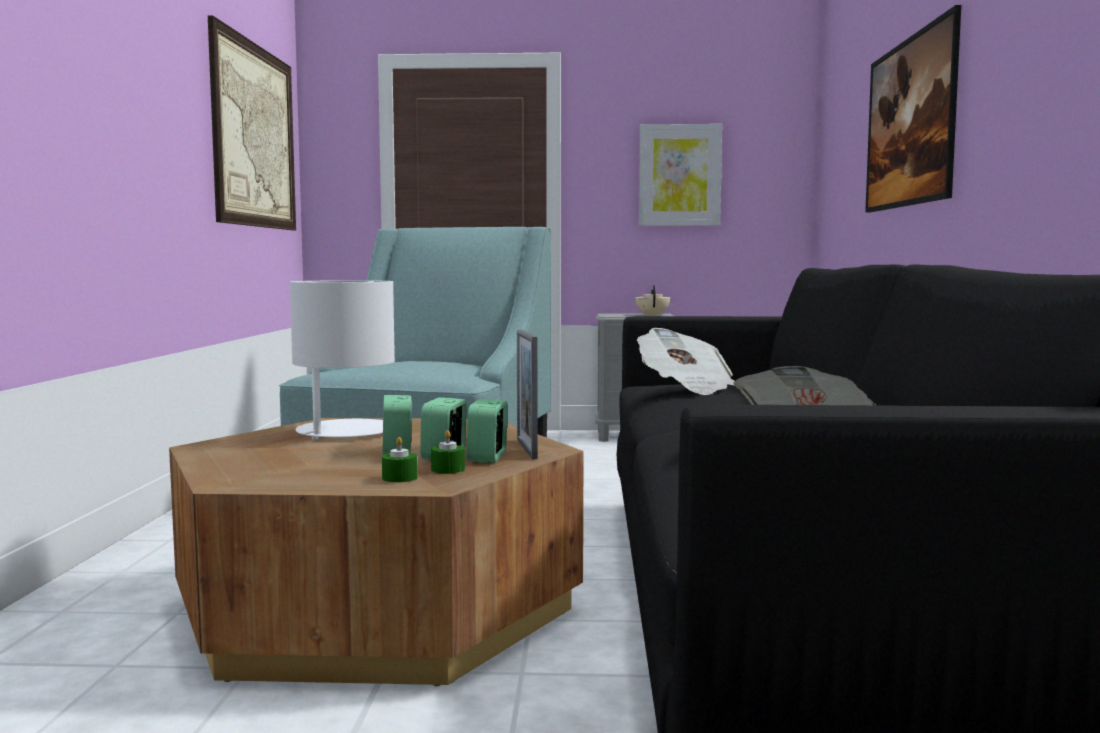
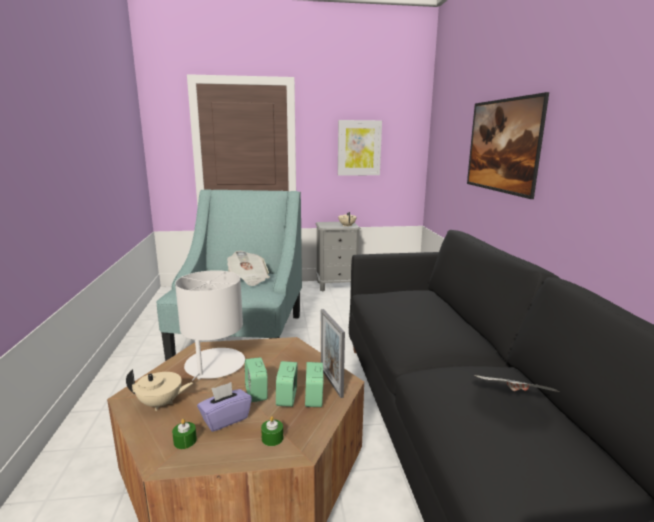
camera: 10 degrees left, 10 degrees up
picture [208,15,296,230] -> none
green candle [431,430,465,474] -> green candle moved to [172,419,197,449]
newspaper [637,328,735,395] -> newspaper moved to [227,251,270,286]
none -> beige teapot [126,369,193,411]
none -> purple tissue box [197,382,252,432]

